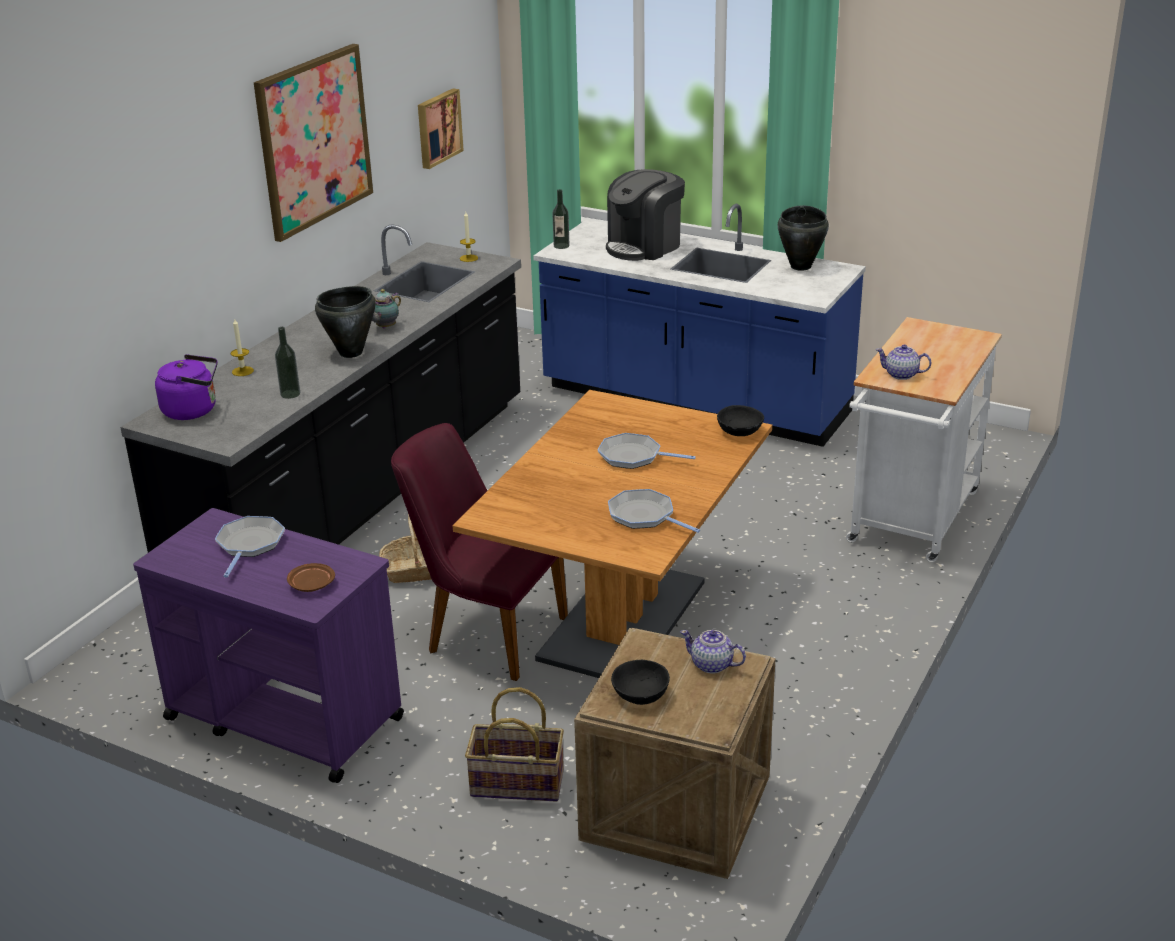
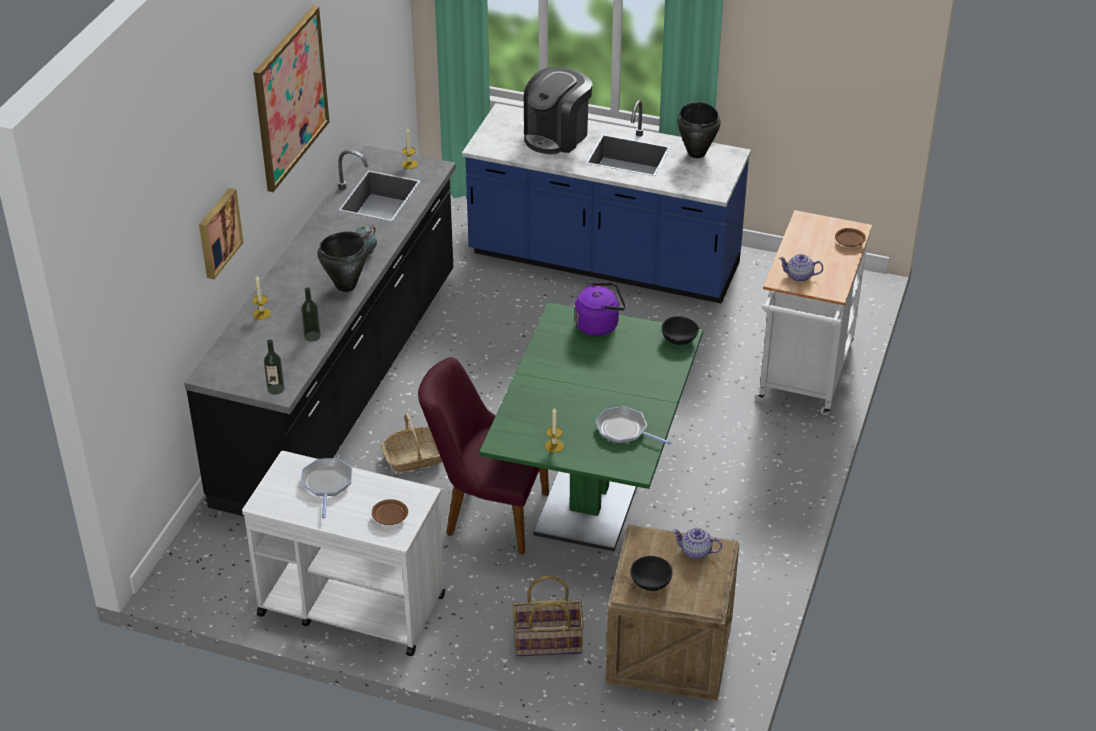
camera: 10 degrees left, 10 degrees up
purple cart [133,508,404,783] -> white cart [242,451,445,656]
purple kettle [155,354,218,420] -> purple kettle moved to [575,282,626,336]
picture [418,88,464,169] -> picture moved to [199,188,244,279]
brown dining table [453,390,772,678] -> green dining table [479,302,703,551]
bottle [552,189,570,249] -> bottle moved to [264,339,284,395]
frying pan [598,433,696,469] -> none
none -> candle [545,407,564,453]
none -> brown plate [835,228,866,247]

